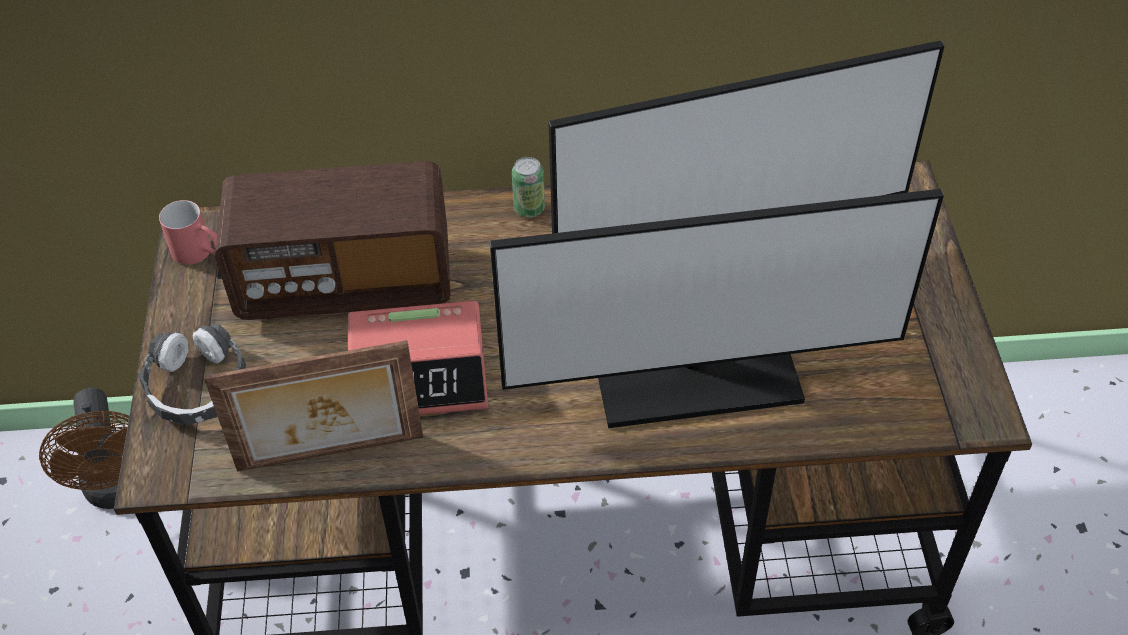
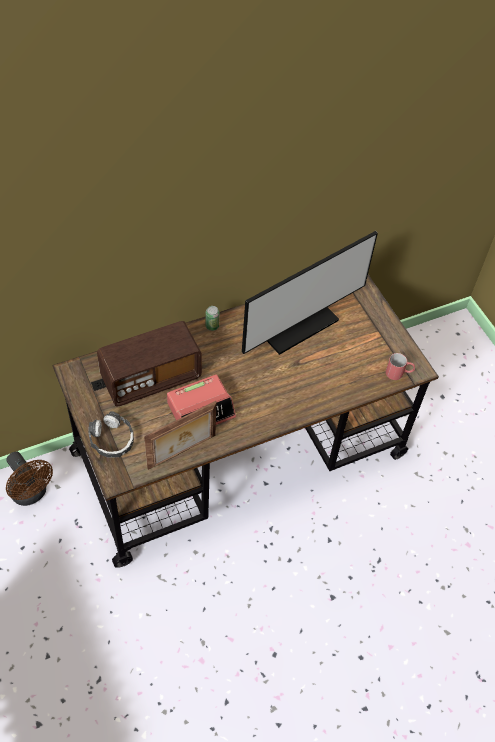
camera: 25 degrees left, 5 degrees up
red mug [159,200,217,265] -> red mug moved to [386,353,415,380]
monitor [490,189,944,428] -> none

